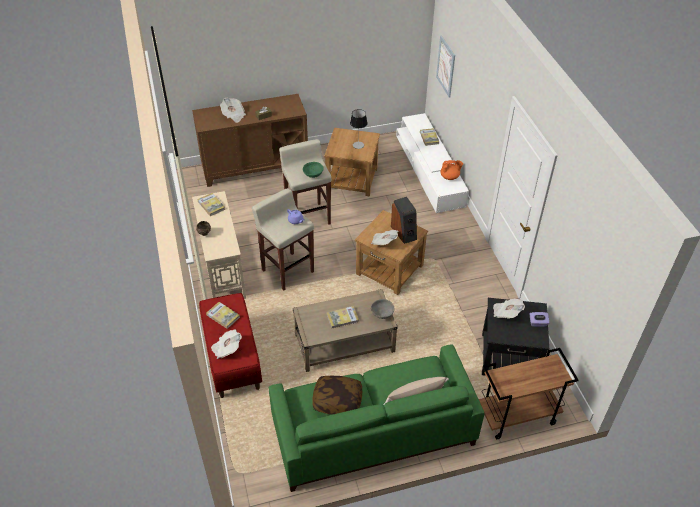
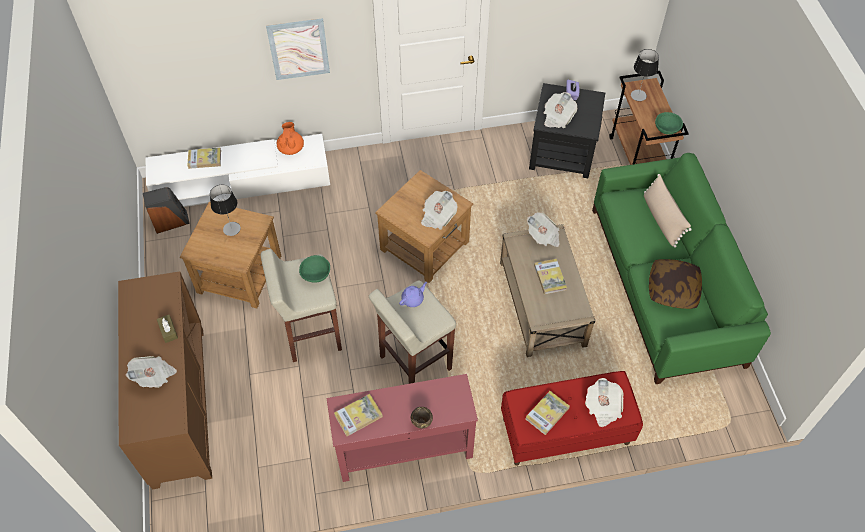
camera: 85 degrees left, 10 degrees up
beige console table [192,191,246,299] -> red console table [327,374,478,482]
grey bowl [371,299,394,319] -> newspaper [527,212,559,247]
speaker [391,197,417,244] -> speaker moved to [143,187,190,234]
picture [436,35,455,97] -> picture moved to [266,18,330,80]
none -> table lamp [631,49,659,101]
none -> green bowl [655,112,683,135]

